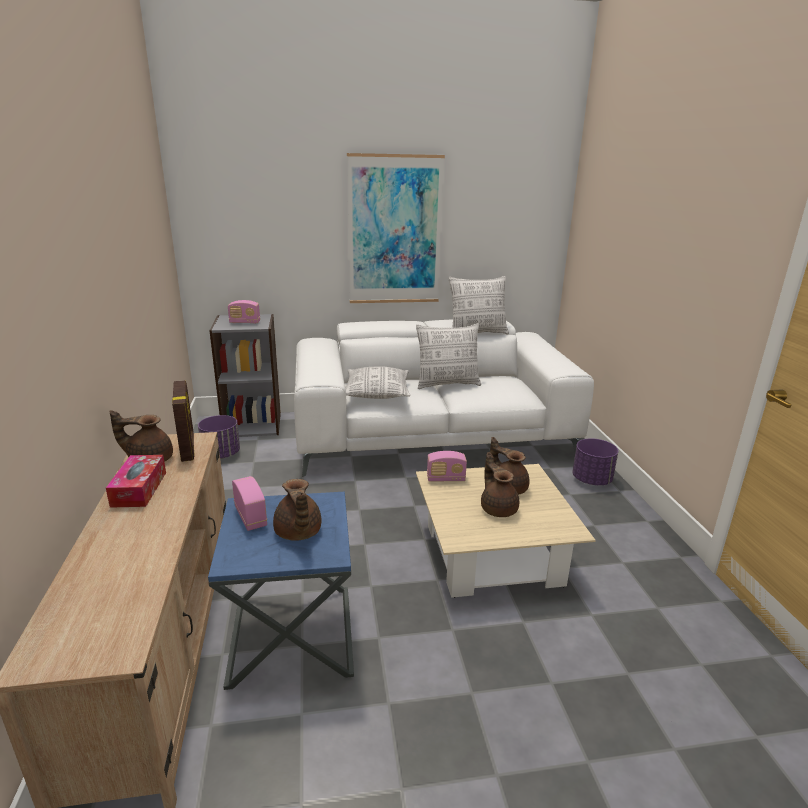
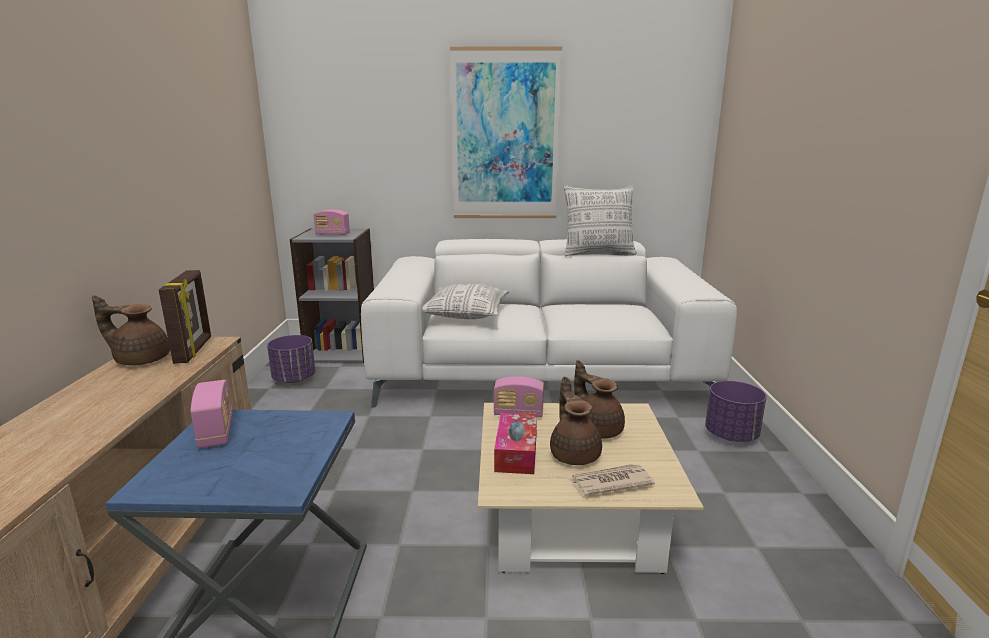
camera: 10 degrees right, 5 degrees down
tissue box [106,455,166,508] -> tissue box moved to [494,413,537,474]
brown teapot [273,479,322,541] -> none
pillow [416,324,481,389] -> none
none -> newspaper [569,464,655,496]

